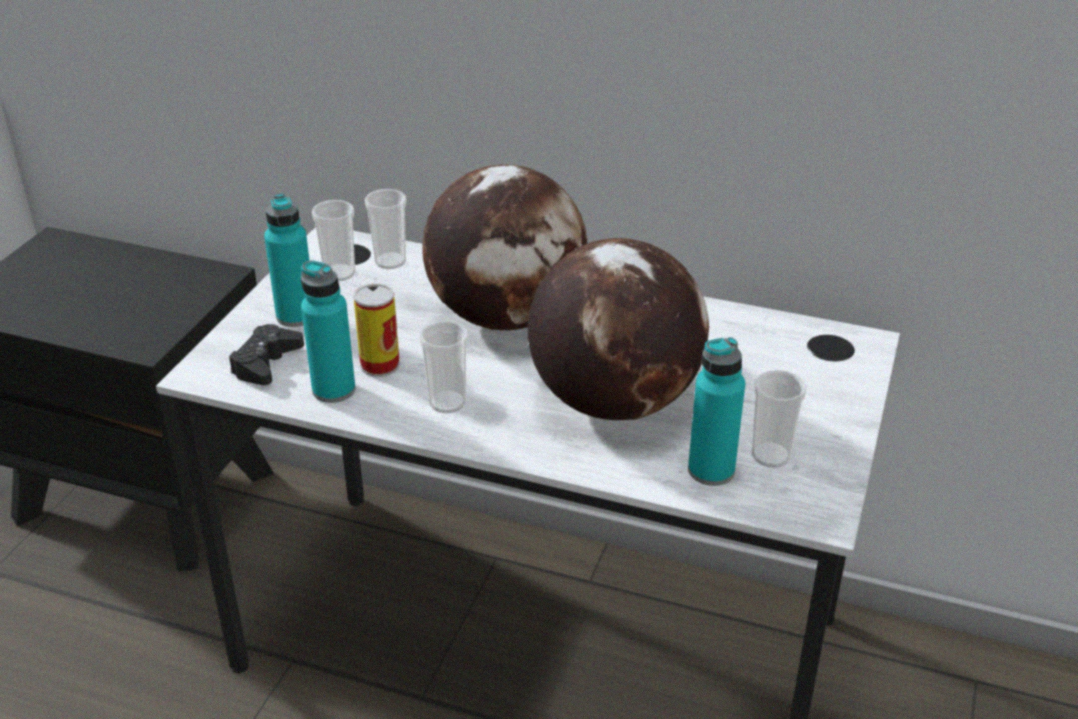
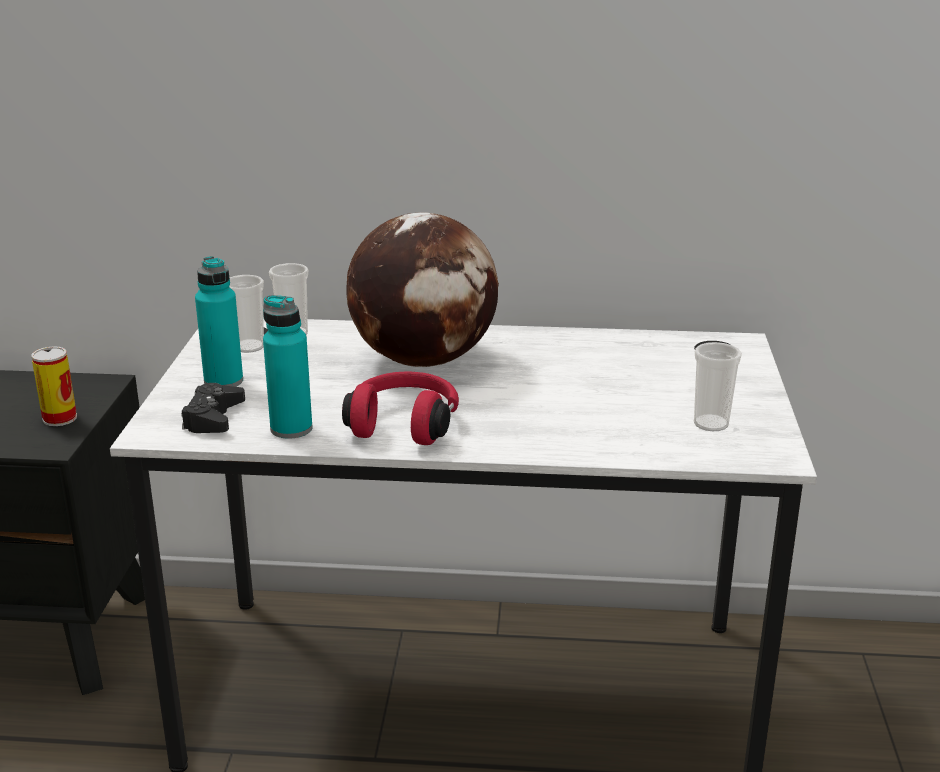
camera: 15 degrees left, 10 degrees down
can [353,283,400,377] -> can moved to [31,346,77,426]
cup [419,321,468,413] -> red headphones [342,371,459,445]
globe [528,238,709,420] -> none
turquoise bottle [688,337,745,486] -> none

